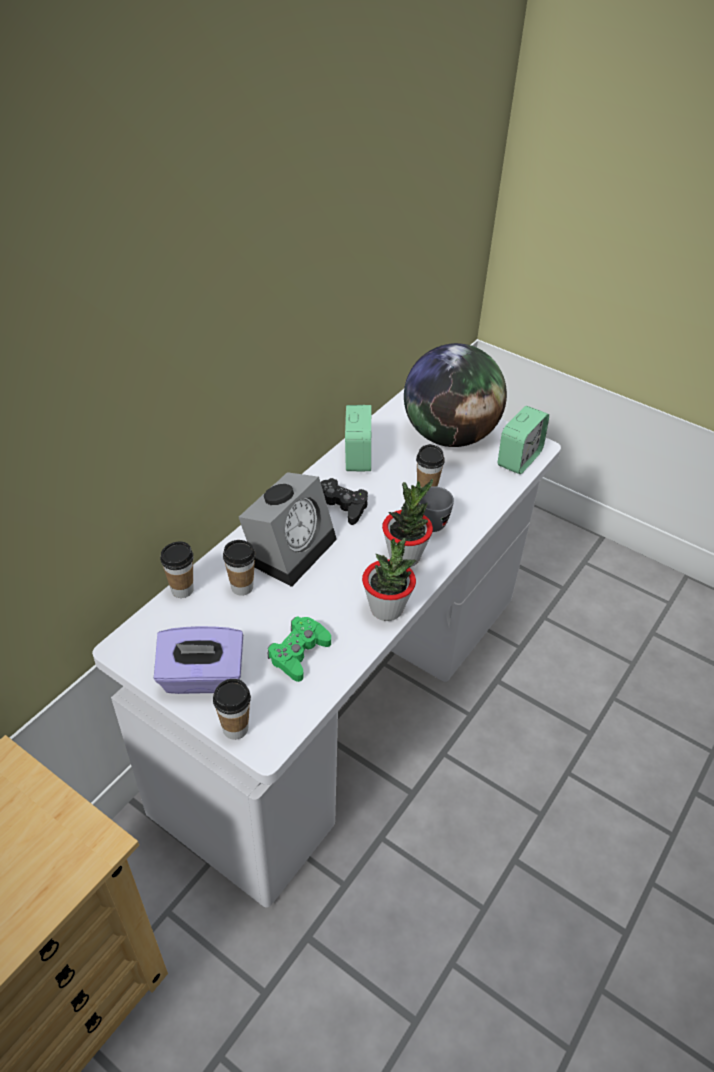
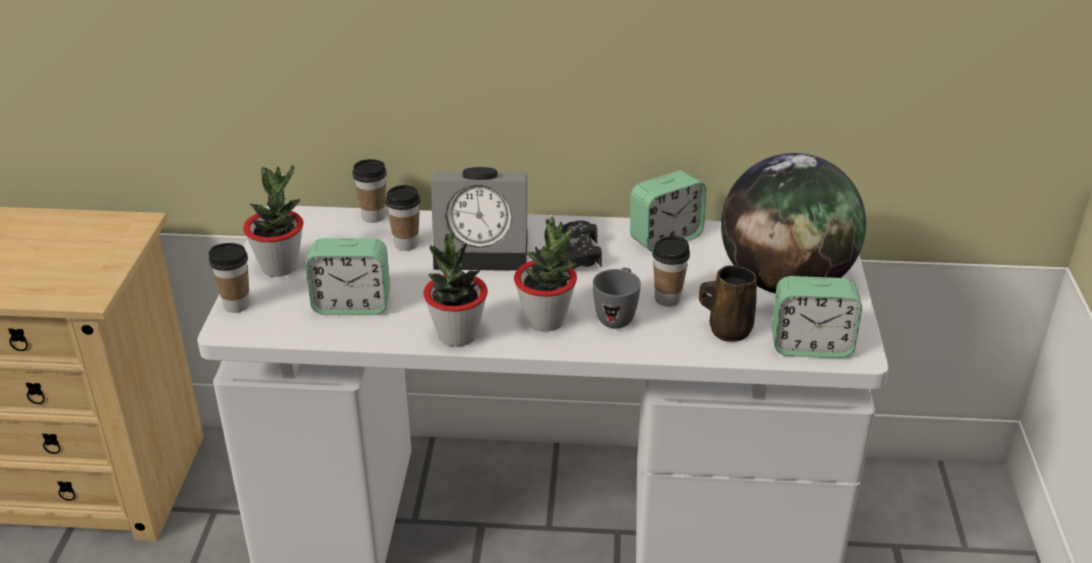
camera: 60 degrees right, 10 degrees down
purple tissue box [154,626,243,694] -> potted plant [243,165,303,277]
green game controller [268,616,331,682] -> alarm clock [306,238,390,315]
none -> brown mug [699,266,757,342]

